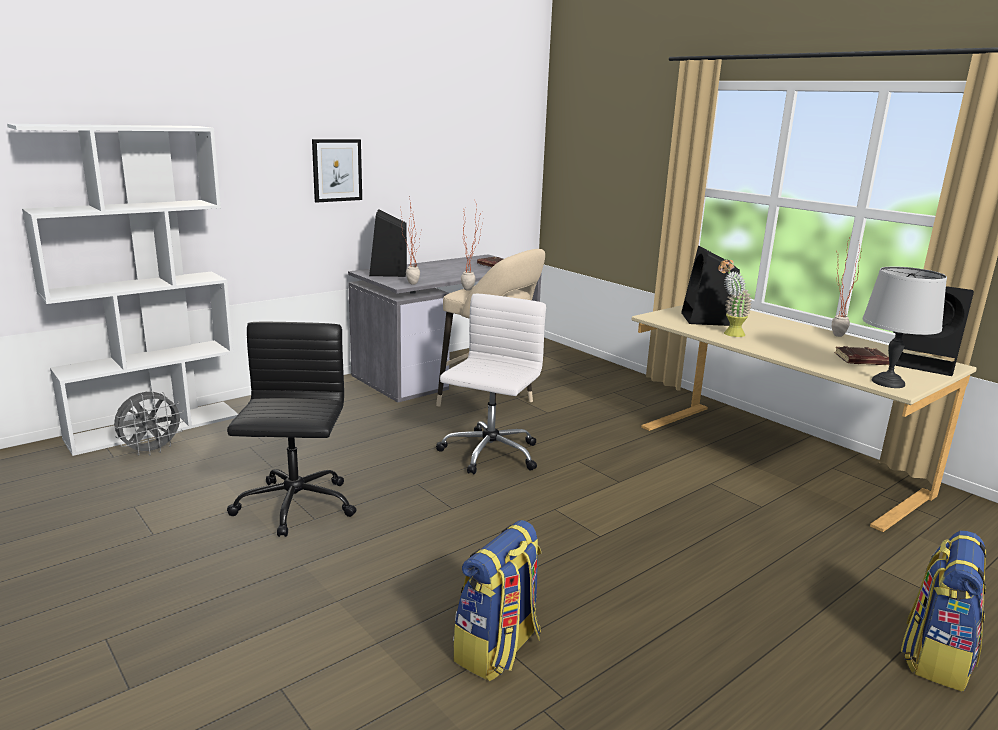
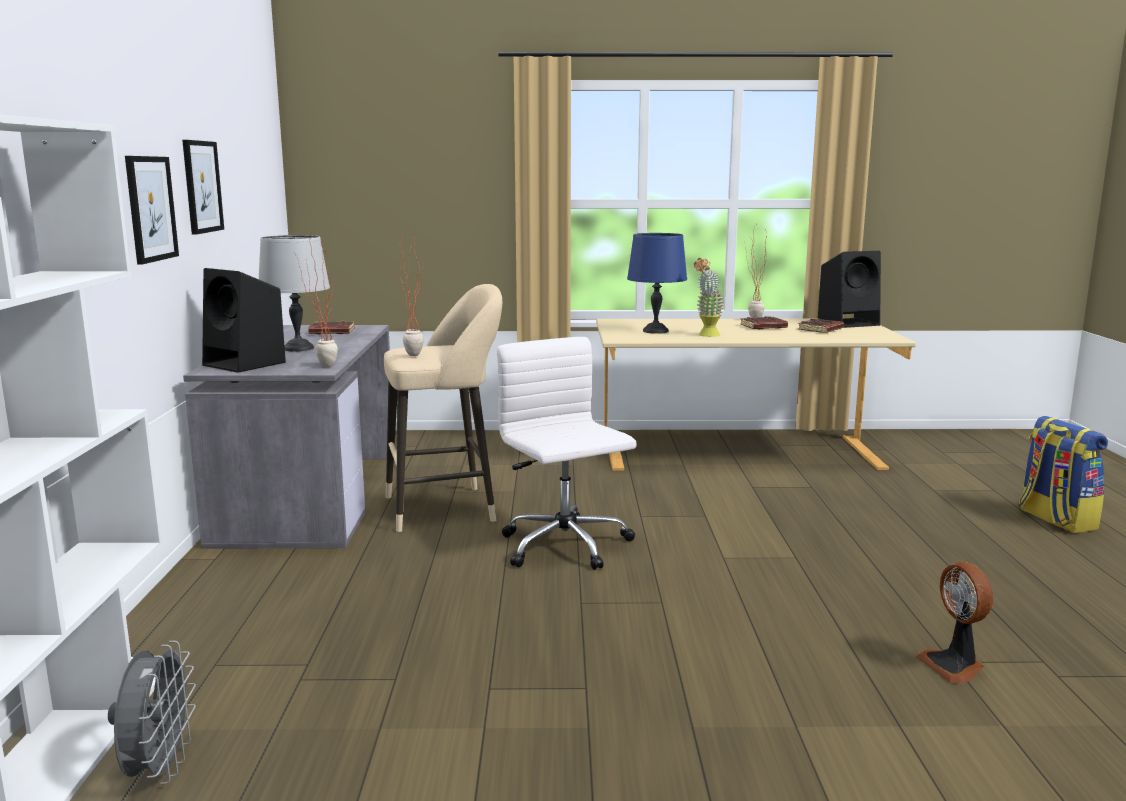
camera: 50 degrees left, 5 degrees down
black office chair [227,322,357,537] -> none
backpack [453,520,541,681] -> fan [915,562,993,684]
black speaker [681,246,740,326] -> blue table lamp [627,233,687,334]
grey table lamp [862,266,947,388] -> grey table lamp moved to [259,235,330,351]
none -> picture [182,140,224,235]
none -> brown book [740,316,788,329]

